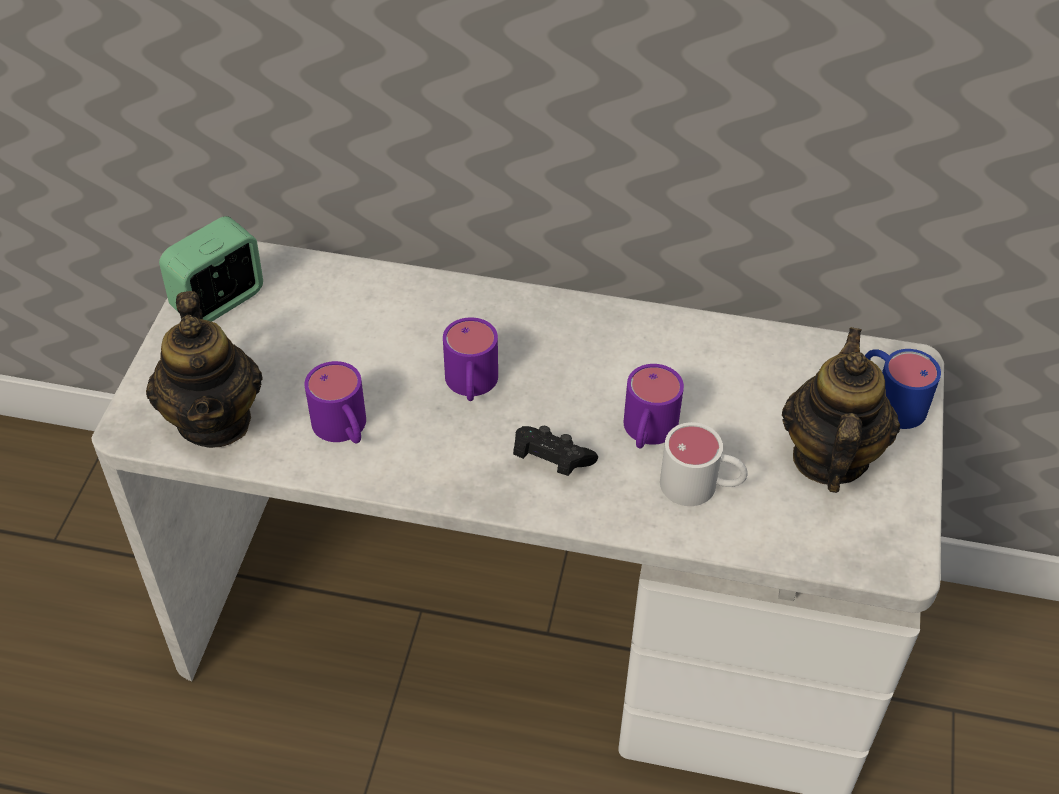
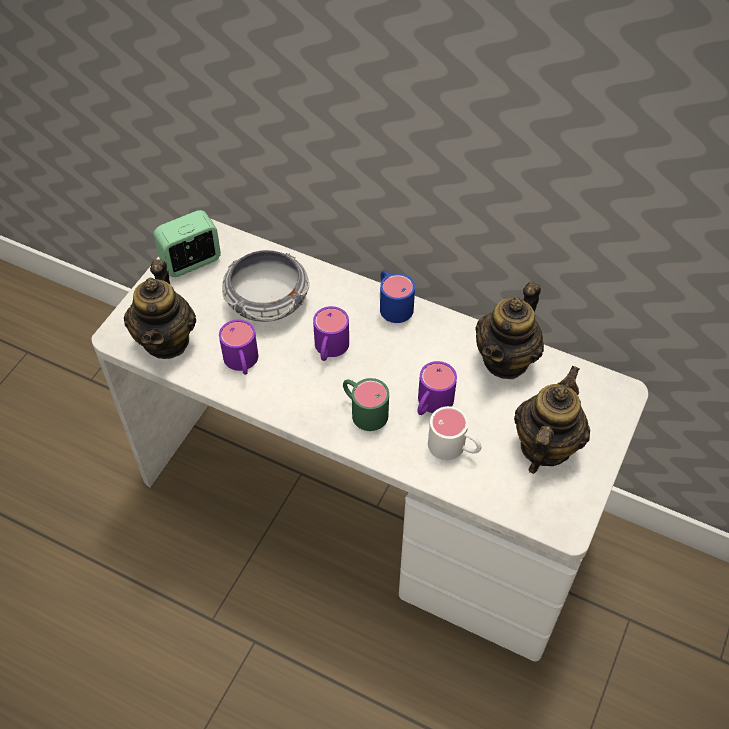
camera: 15 degrees right, 5 degrees up
black game controller [513,426,598,476] -> green mug [343,378,389,431]
blue mug [865,349,941,429] -> blue mug moved to [380,270,415,323]
none -> bowl [222,250,309,322]
none -> teapot [475,282,544,379]

